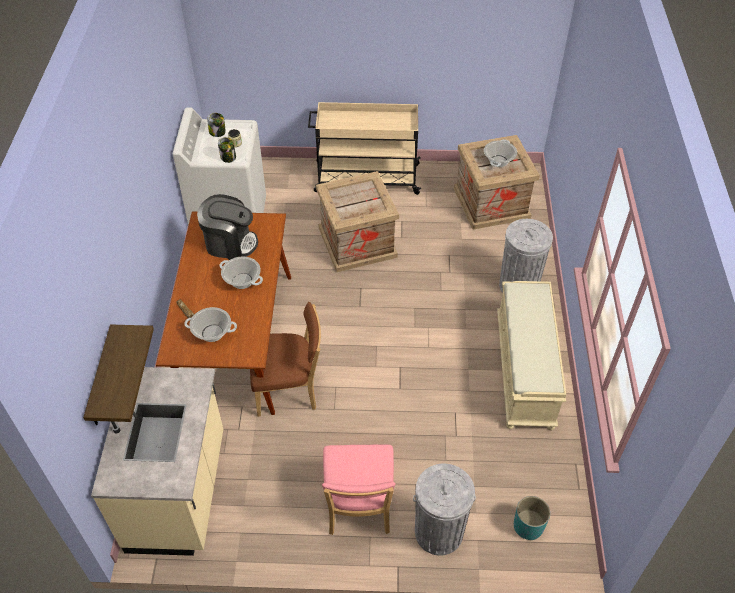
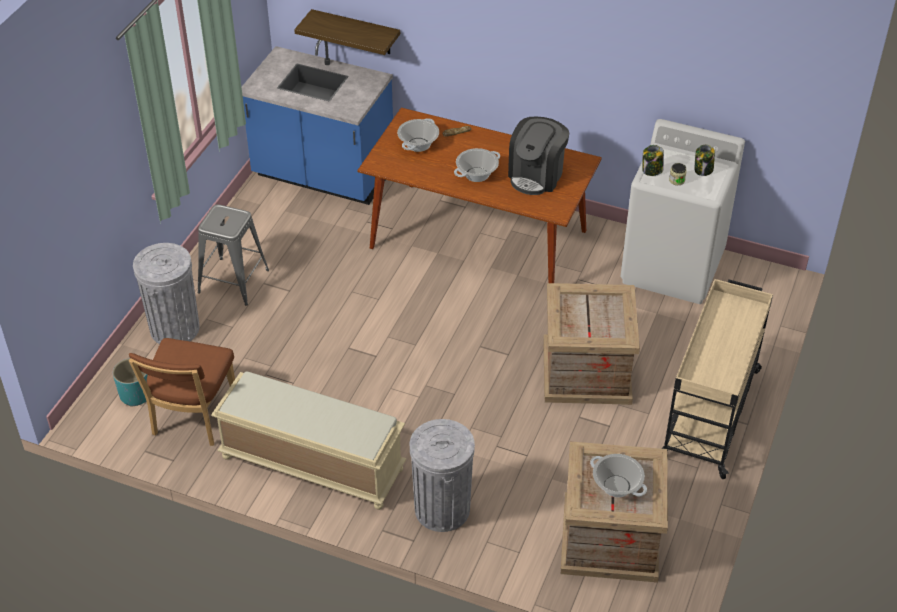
camera: 110 degrees right, 5 degrees down
beige counter [91,367,223,556] -> blue counter [242,40,393,205]
brown chair [250,302,321,417] -> brown chair moved to [129,338,235,446]
pink chair [322,444,395,535] -> grey stool [198,204,269,306]

